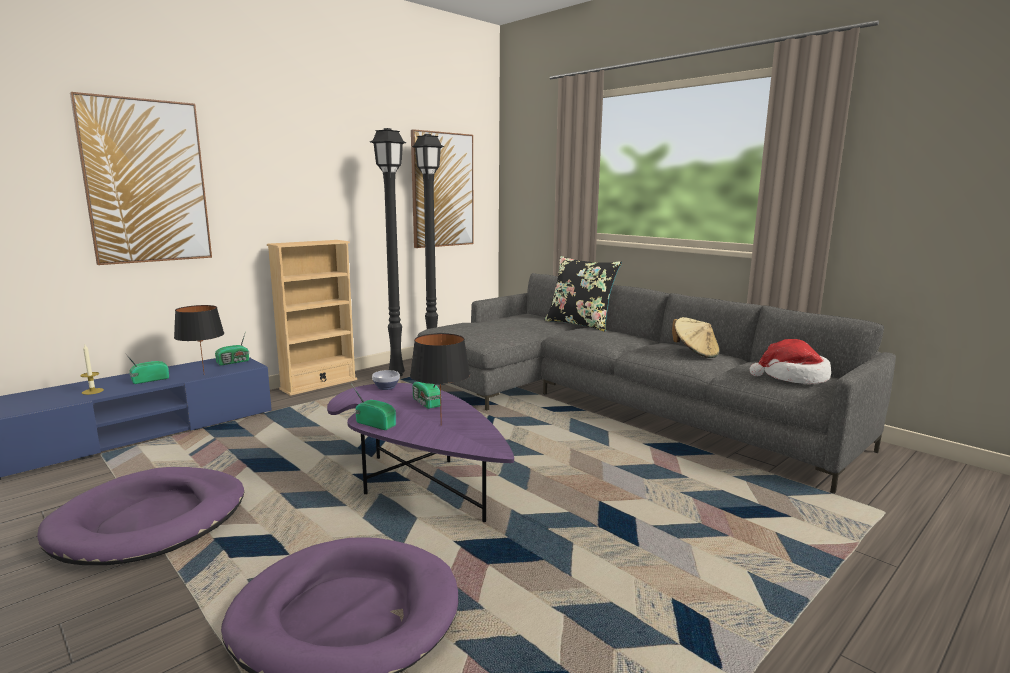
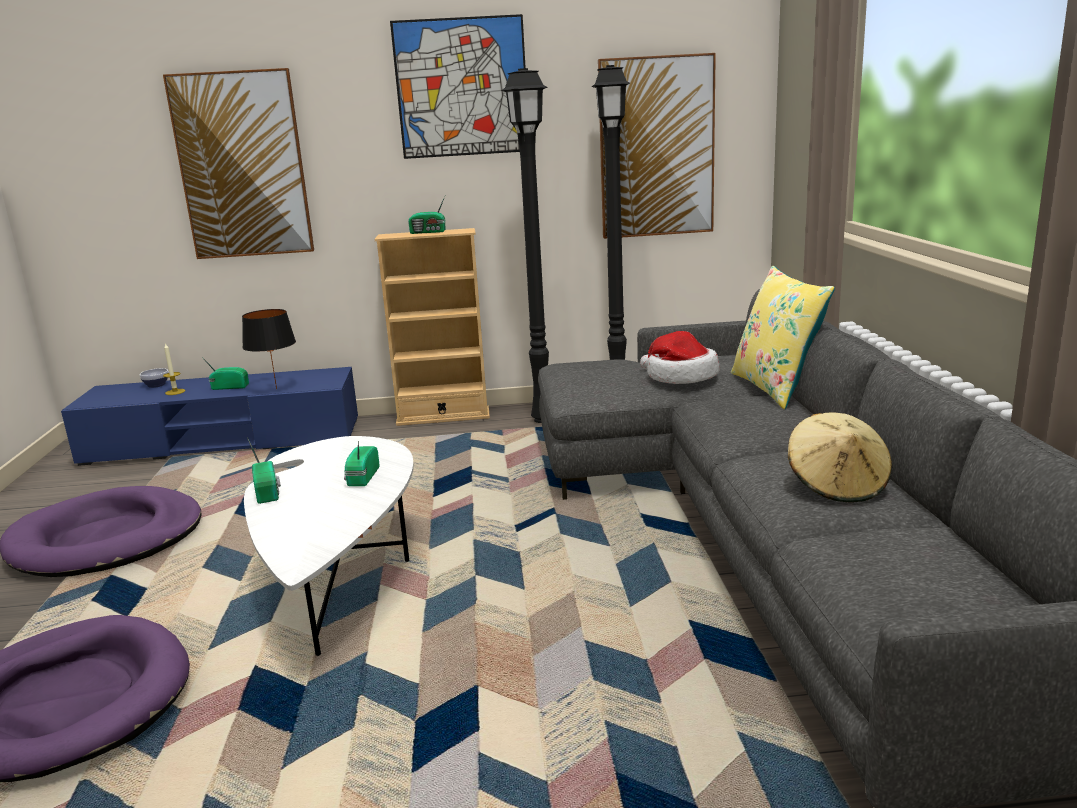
camera: 40 degrees right, 5 degrees up
radio [215,331,249,365] -> radio moved to [408,196,446,234]
purple coffee table [327,383,514,522] -> white coffee table [244,436,414,656]
bowl [372,370,400,390] -> bowl moved to [139,368,169,388]
black table lamp [410,333,470,425] -> none
black pillow [544,256,622,332] -> yellow pillow [731,266,835,409]
hat [750,339,831,384] -> hat moved to [640,331,719,384]
none -> picture [390,14,526,159]

